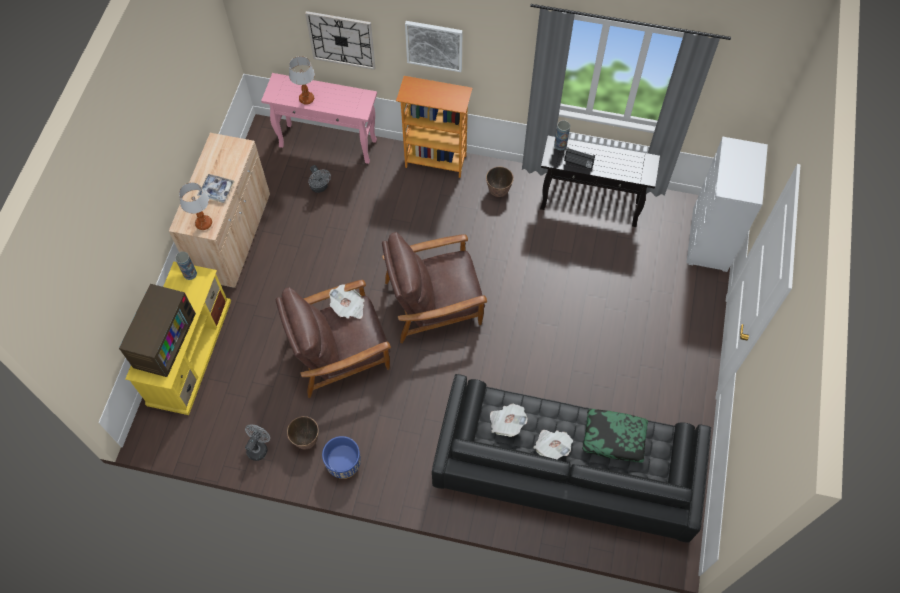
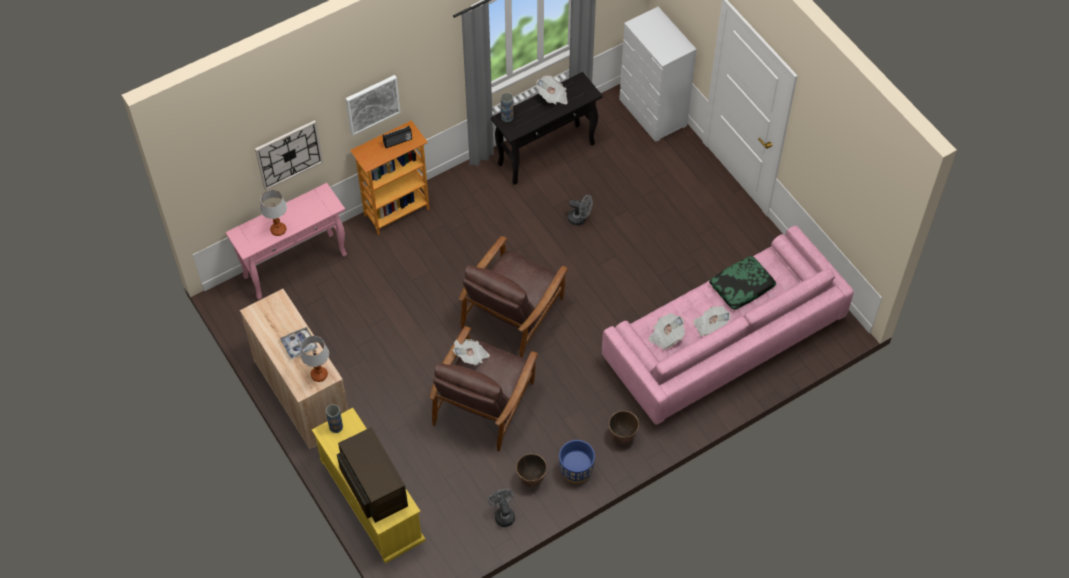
camera: 45 degrees left, 5 degrees down
grey fan [308,165,331,193] -> grey fan moved to [568,195,593,225]
black sofa [432,374,711,543] -> pink sofa [602,226,854,425]
planter [486,167,514,197] -> planter moved to [609,411,639,444]
radio [564,147,595,169] -> radio moved to [383,126,412,148]
none -> newspaper [536,75,568,105]

